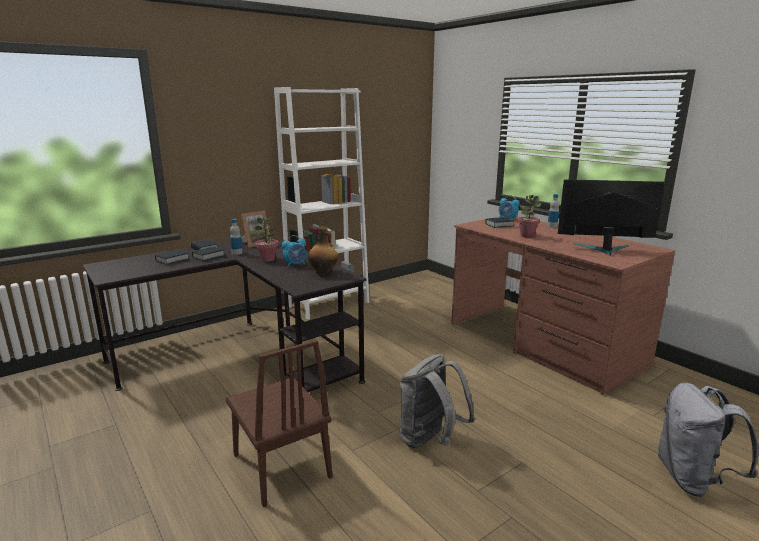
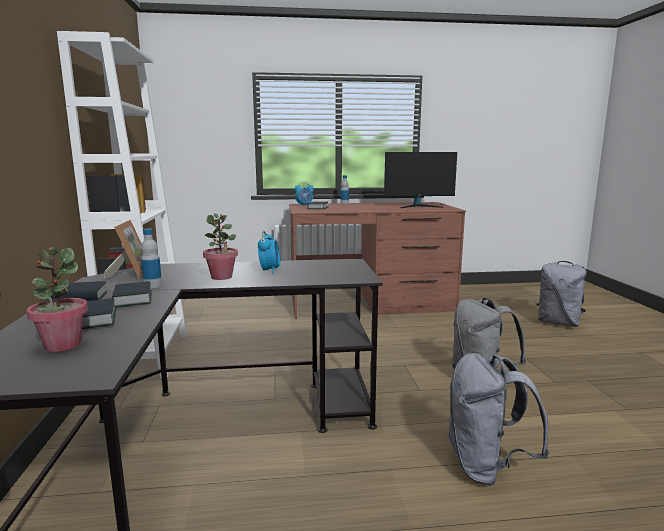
camera: 60 degrees left, 5 degrees down
brown chair [226,340,333,507] -> grey backpack [447,353,549,486]
bottle [308,227,338,275] -> none
potted plant [517,195,541,238] -> potted plant moved to [26,247,88,352]
monitor [558,179,665,255] -> monitor turned 135 degrees counterclockwise [384,152,457,208]

